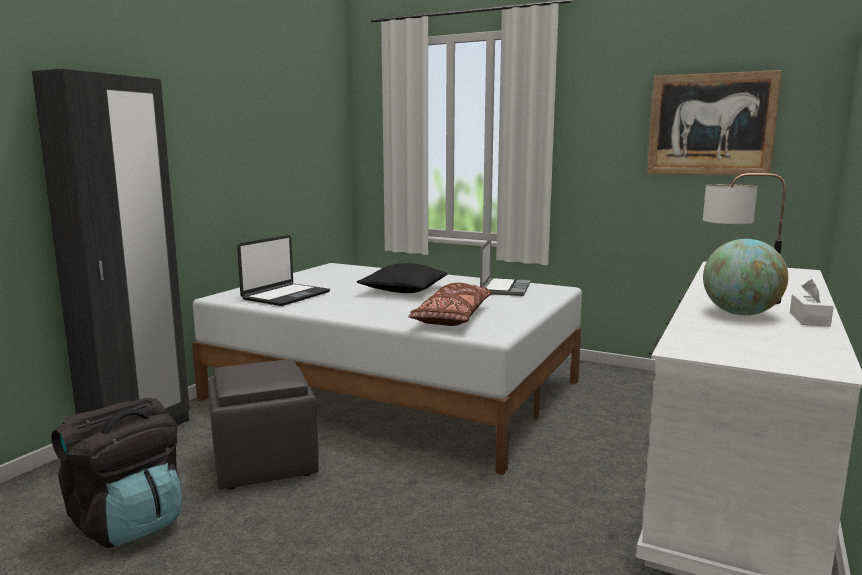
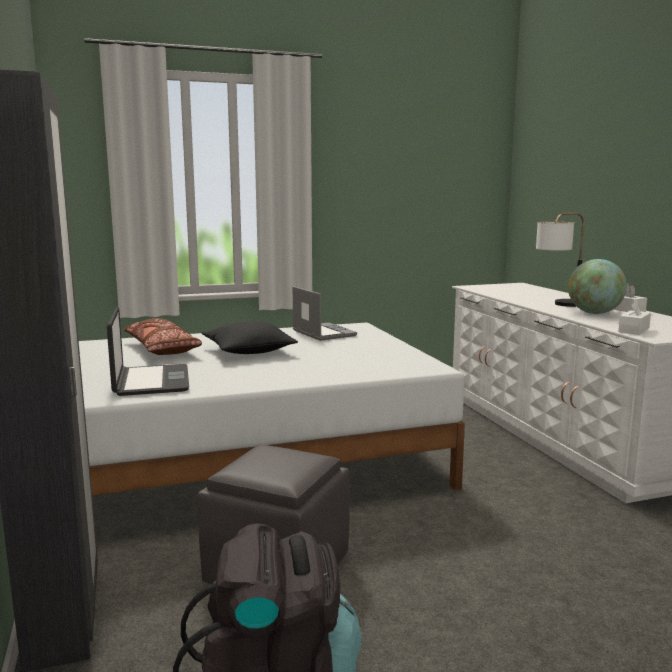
camera: 45 degrees left, 0 degrees up
brown pillow [408,283,493,326] -> brown pillow moved to [124,318,202,355]
picture [647,70,782,175] -> none
none -> white tissue box [618,298,651,335]

